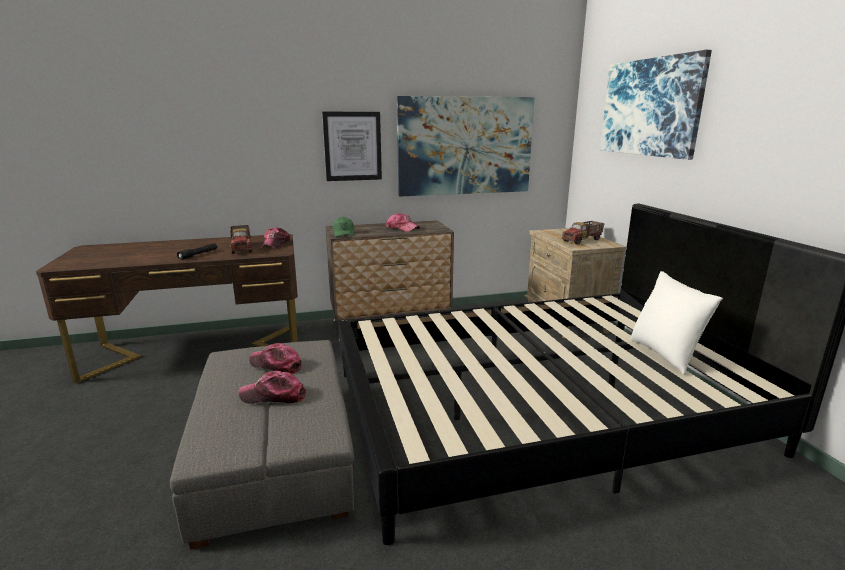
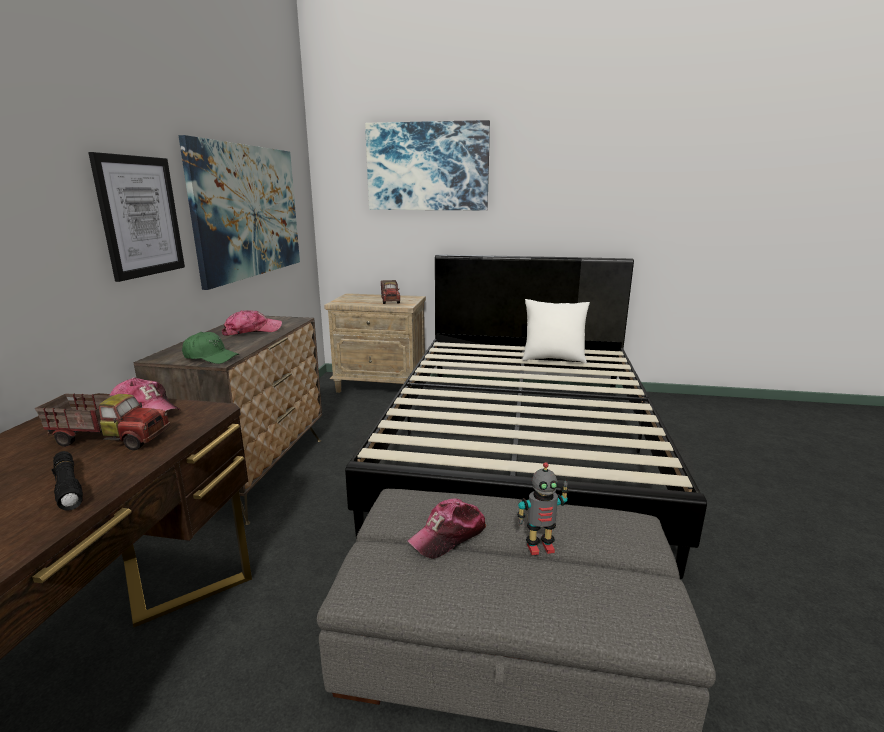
camera: 65 degrees left, 0 degrees up
cap [238,371,306,404] -> toy robot [517,462,569,555]

